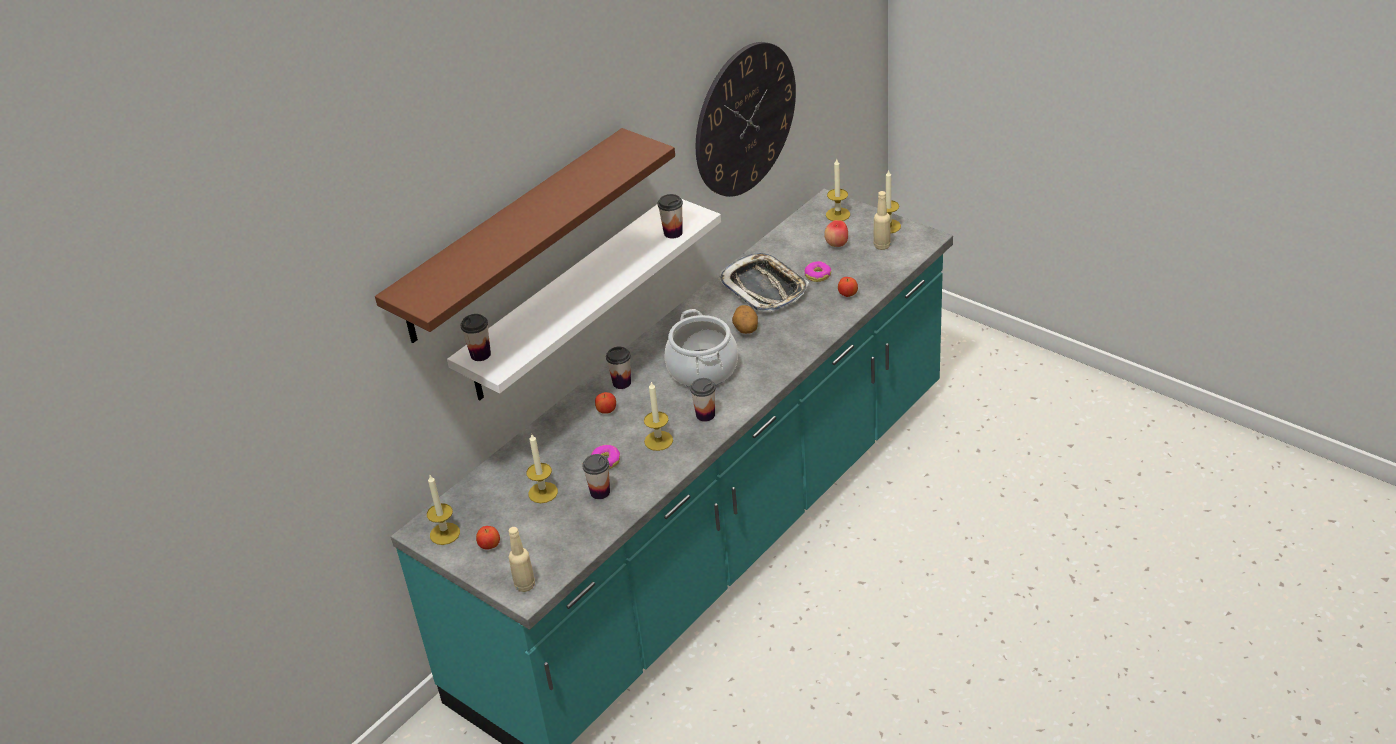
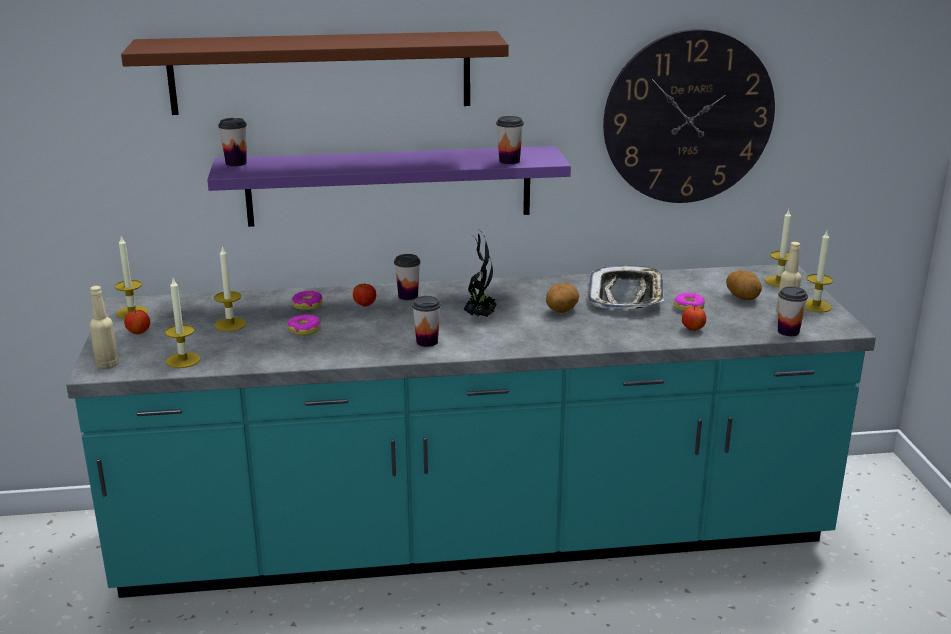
camera: 40 degrees right, 15 degrees down
white shelf [447,199,721,400] -> purple shelf [207,146,571,227]
cup [582,454,610,499] -> cup moved to [778,286,808,336]
candle [644,382,673,451] -> candle moved to [165,279,201,368]
cooking pot [665,309,738,387] -> potted plant [463,233,497,318]
apple [824,220,848,247] -> potato [726,270,762,300]
none -> donut [292,291,323,310]

